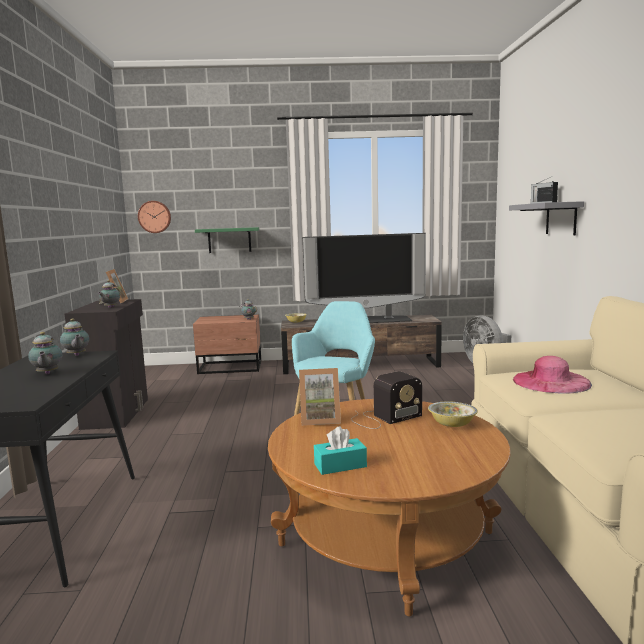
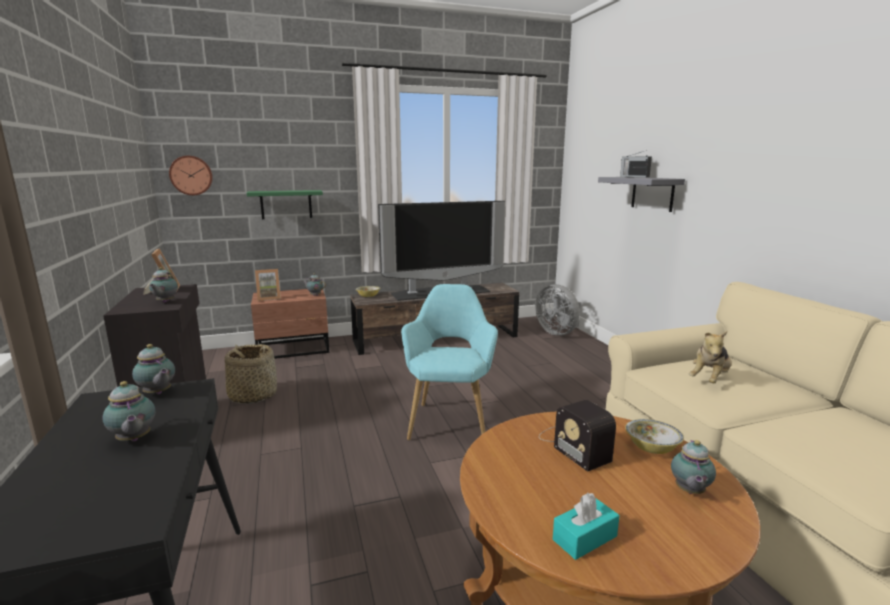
camera: 15 degrees left, 5 degrees up
picture frame [299,368,341,426] -> picture frame moved to [255,269,281,301]
radio [351,371,422,429] -> radio turned 105 degrees clockwise [539,400,616,471]
pink hat [513,356,592,394] -> plush toy [689,331,732,383]
none -> basket [225,344,277,404]
none -> teapot [671,440,716,494]

